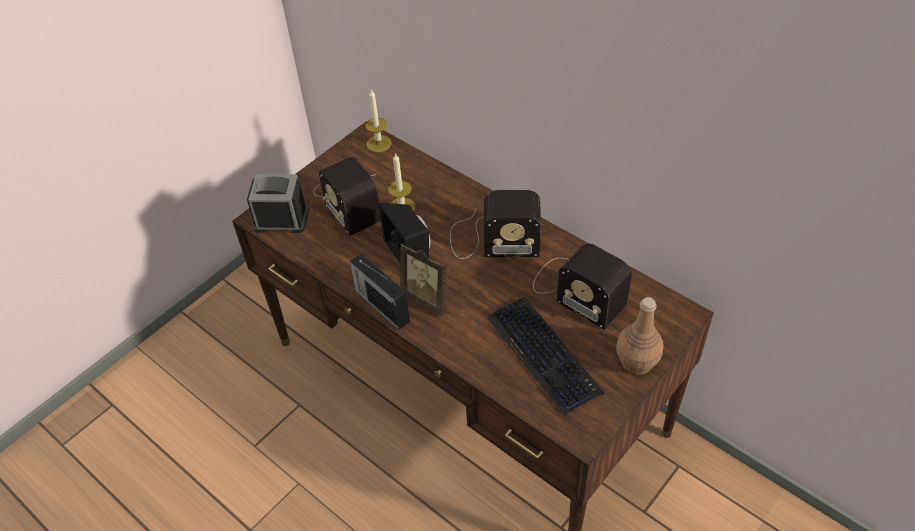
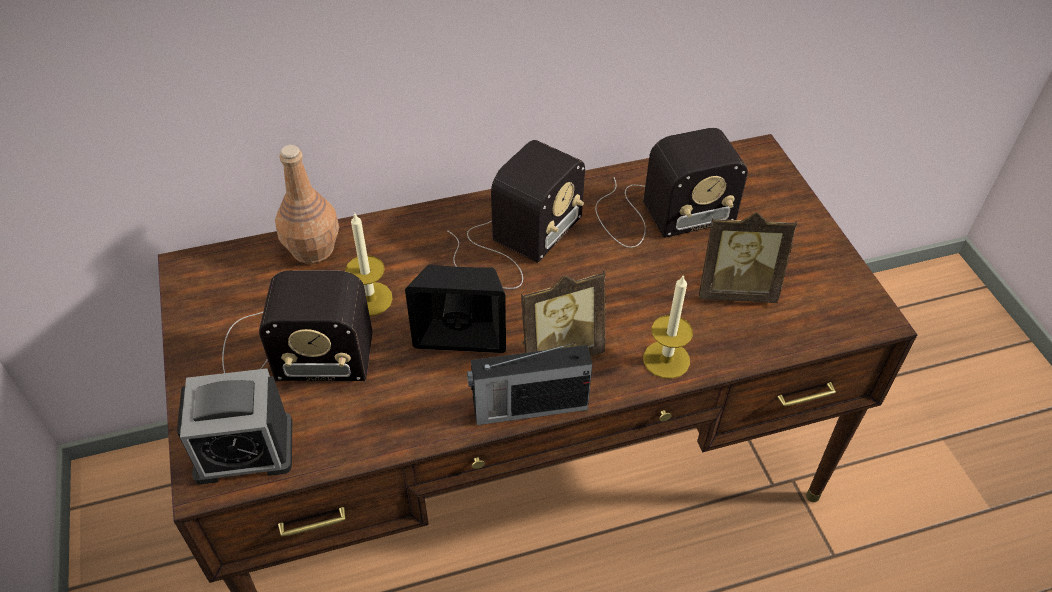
camera: 60 degrees left, 0 degrees up
alarm clock [247,174,309,233] -> alarm clock turned 135 degrees counterclockwise [177,368,292,485]
candle [365,89,392,152] -> candle moved to [643,274,693,379]
keyboard [487,297,604,415] -> picture frame [699,212,797,303]
brown bottle [616,297,664,375] -> brown bottle moved to [275,145,339,264]

